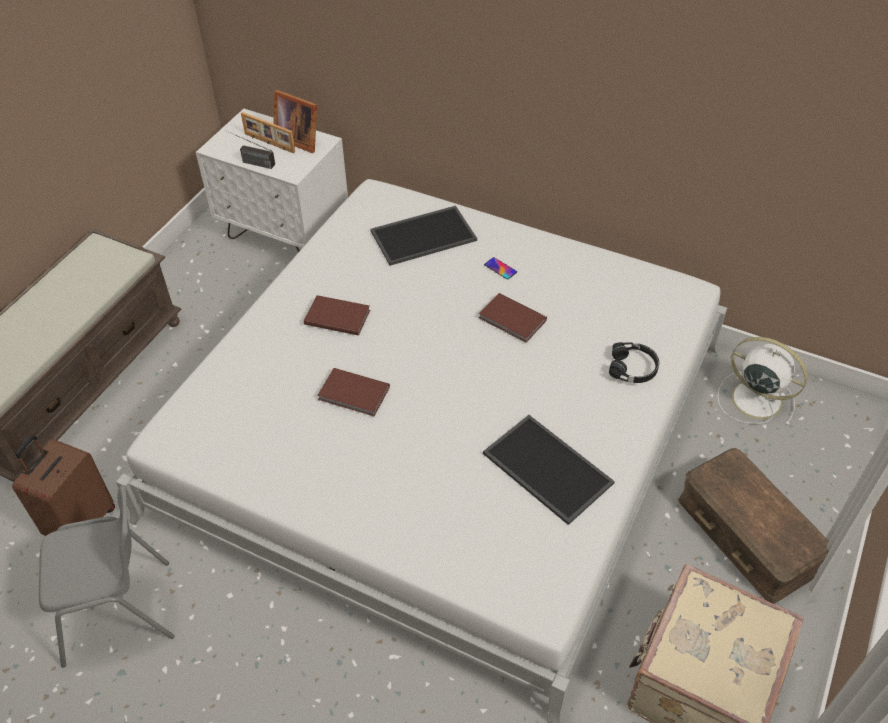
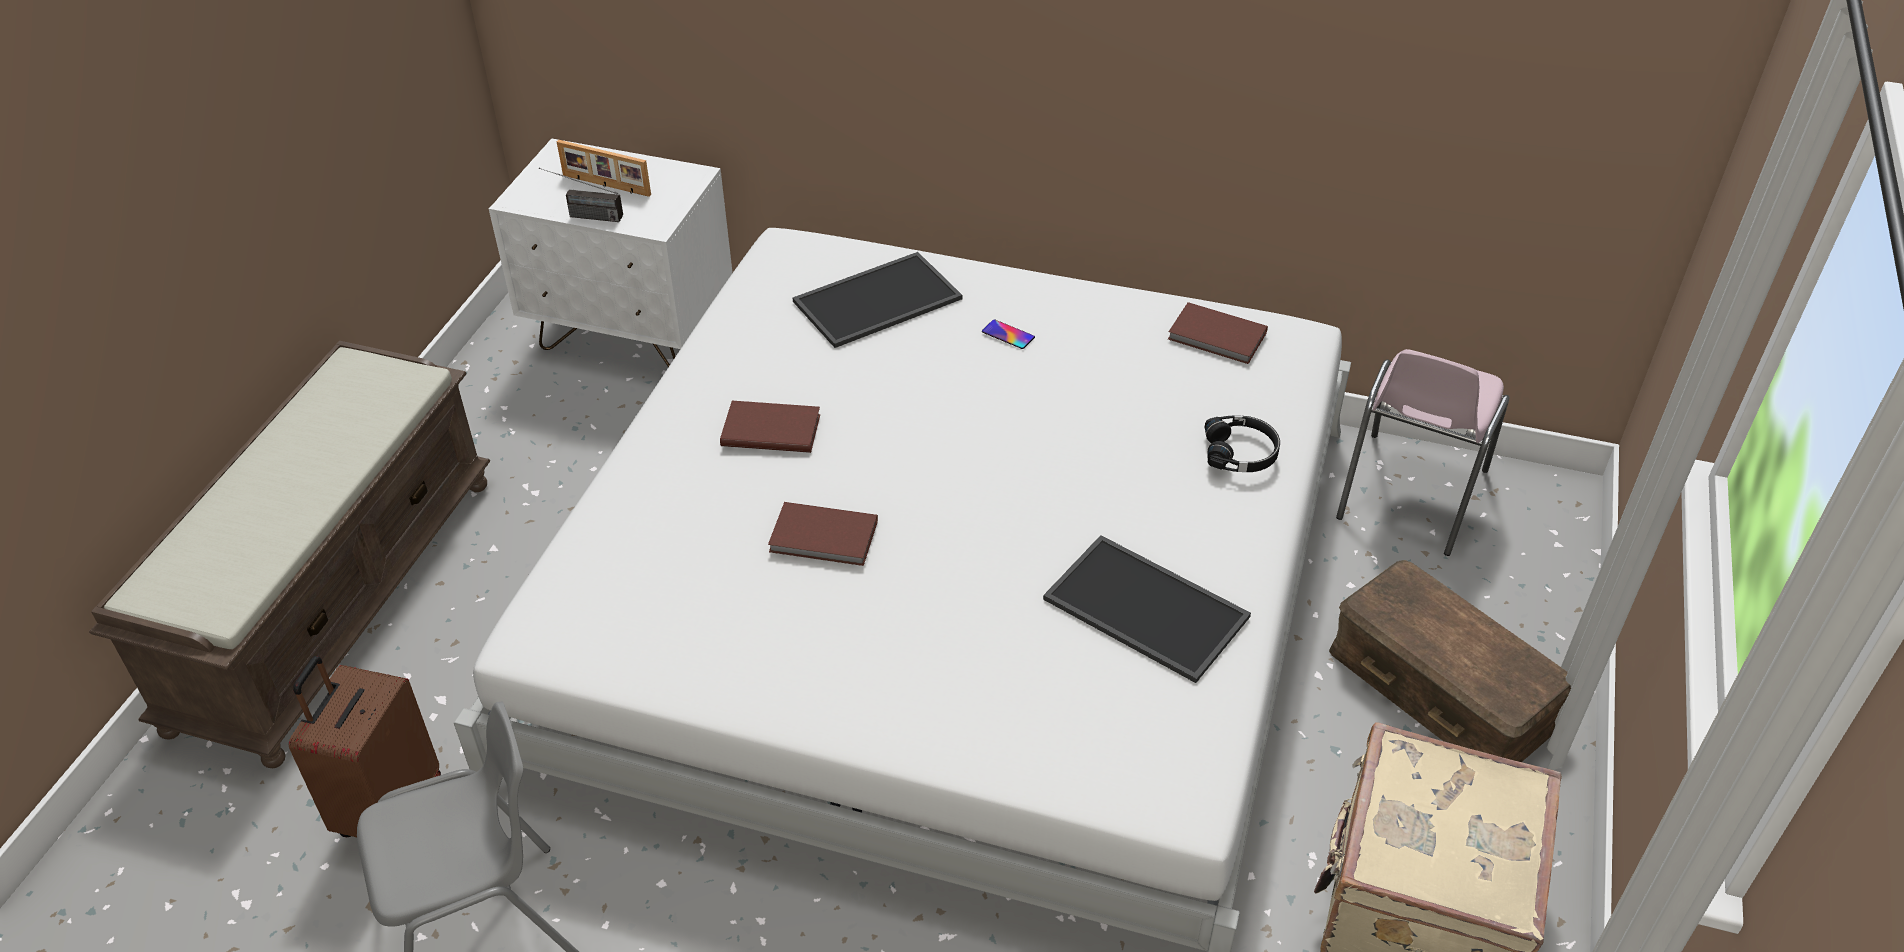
camera: 10 degrees left, 5 degrees down
picture frame [274,90,317,153] -> none
brown book [479,293,547,343] -> brown book moved to [1168,302,1268,364]
white fan [717,337,807,426] -> pink chair [1336,349,1510,556]

